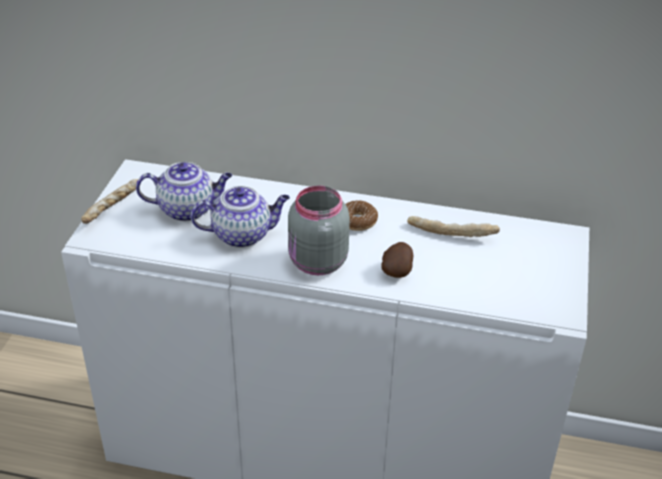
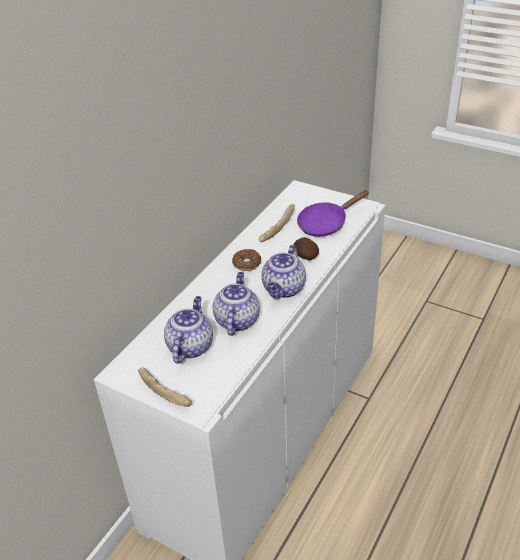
camera: 70 degrees left, 0 degrees up
grey jar [288,186,350,275] -> teapot [261,245,306,299]
none -> purple frying pan [297,190,369,237]

